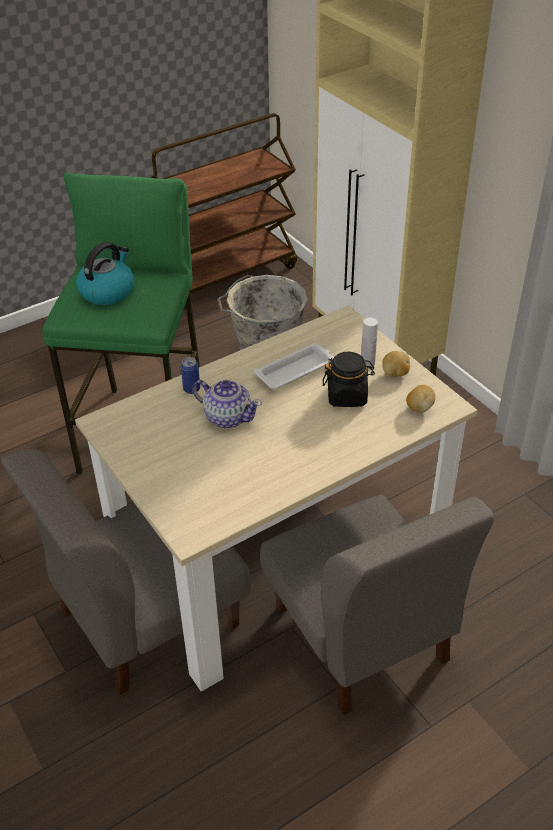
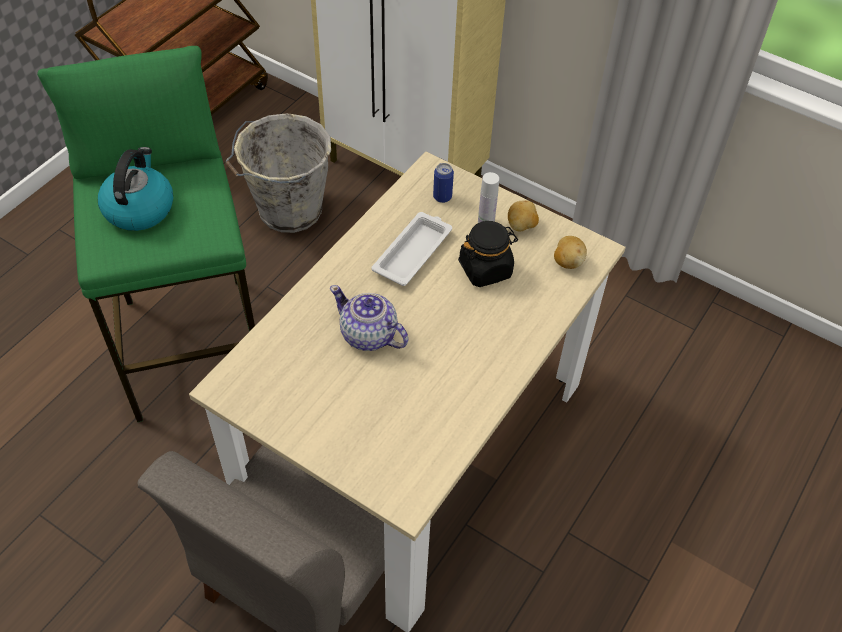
camera: 25 degrees left, 10 degrees up
can [181,357,200,394] -> can moved to [433,163,454,203]
teapot [192,380,262,428] -> teapot turned 150 degrees counterclockwise [330,285,408,351]
grey chair [260,494,494,715] -> none

